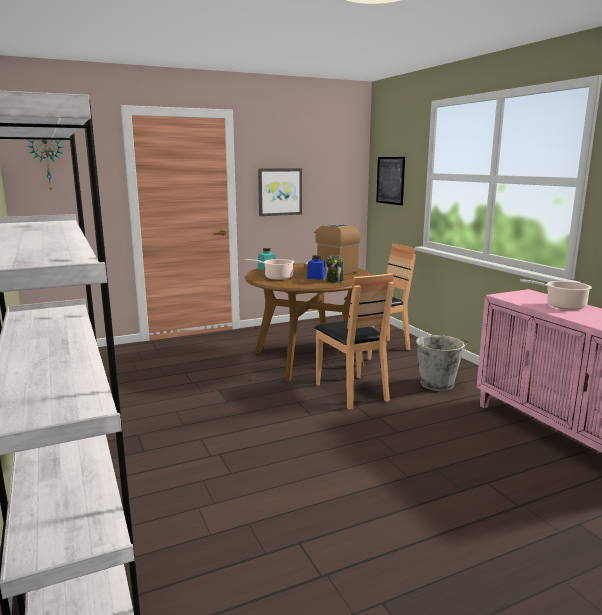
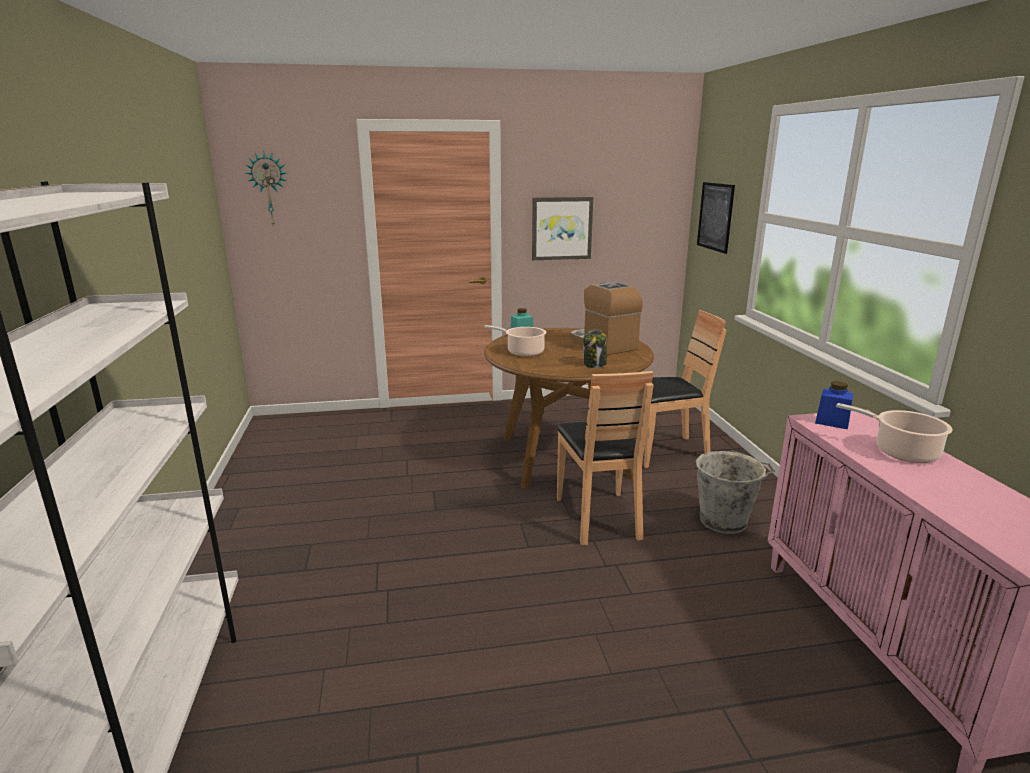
camera: 15 degrees right, 5 degrees up
blue jar [307,255,325,280] -> blue jar moved to [815,381,853,429]

